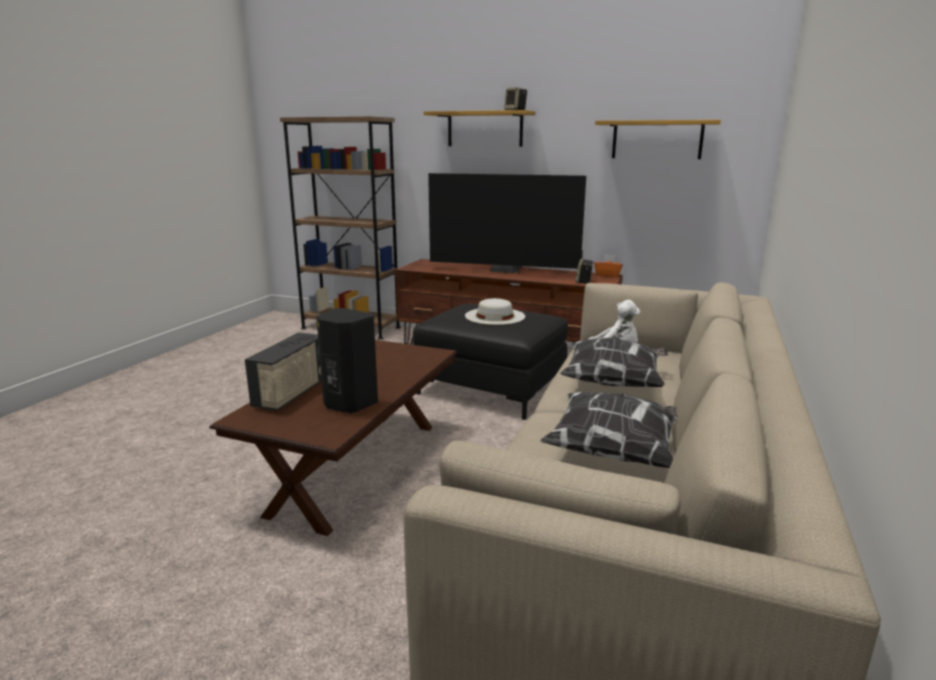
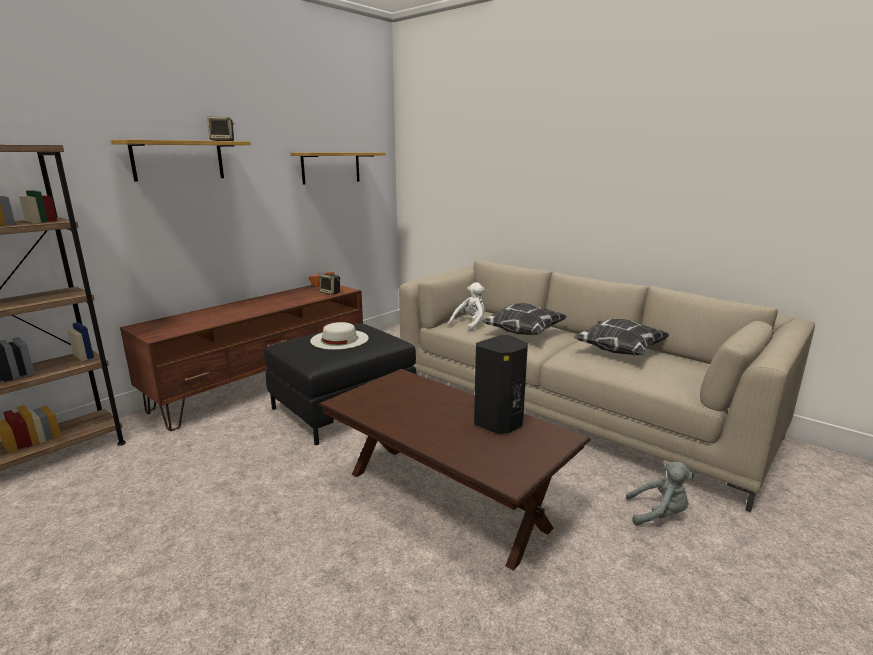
camera: 70 degrees left, 0 degrees up
radio [245,332,322,411] -> none
television [428,173,586,273] -> none
none -> grey plush toy [626,462,694,526]

